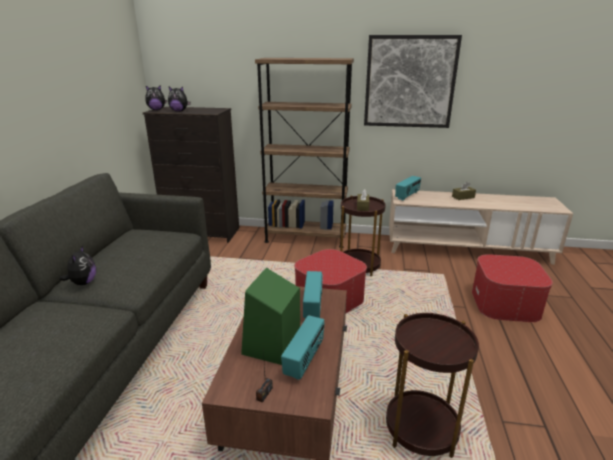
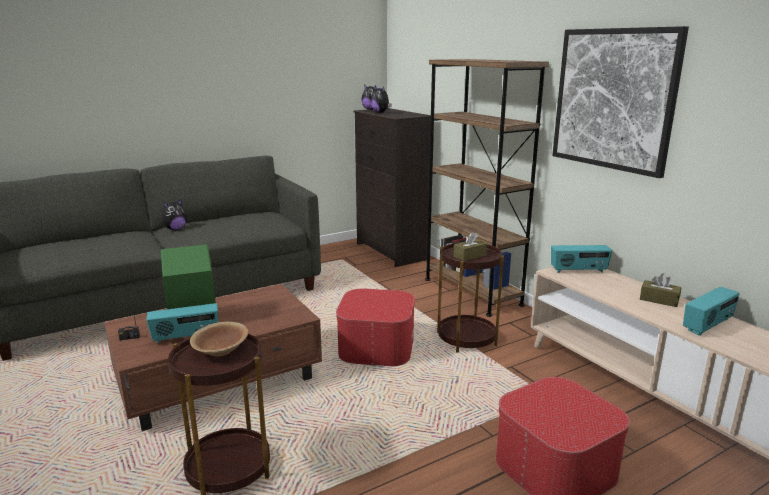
camera: 50 degrees right, 5 degrees down
radio [303,271,323,318] -> radio moved to [683,287,739,336]
none -> brown bowl [190,322,248,357]

